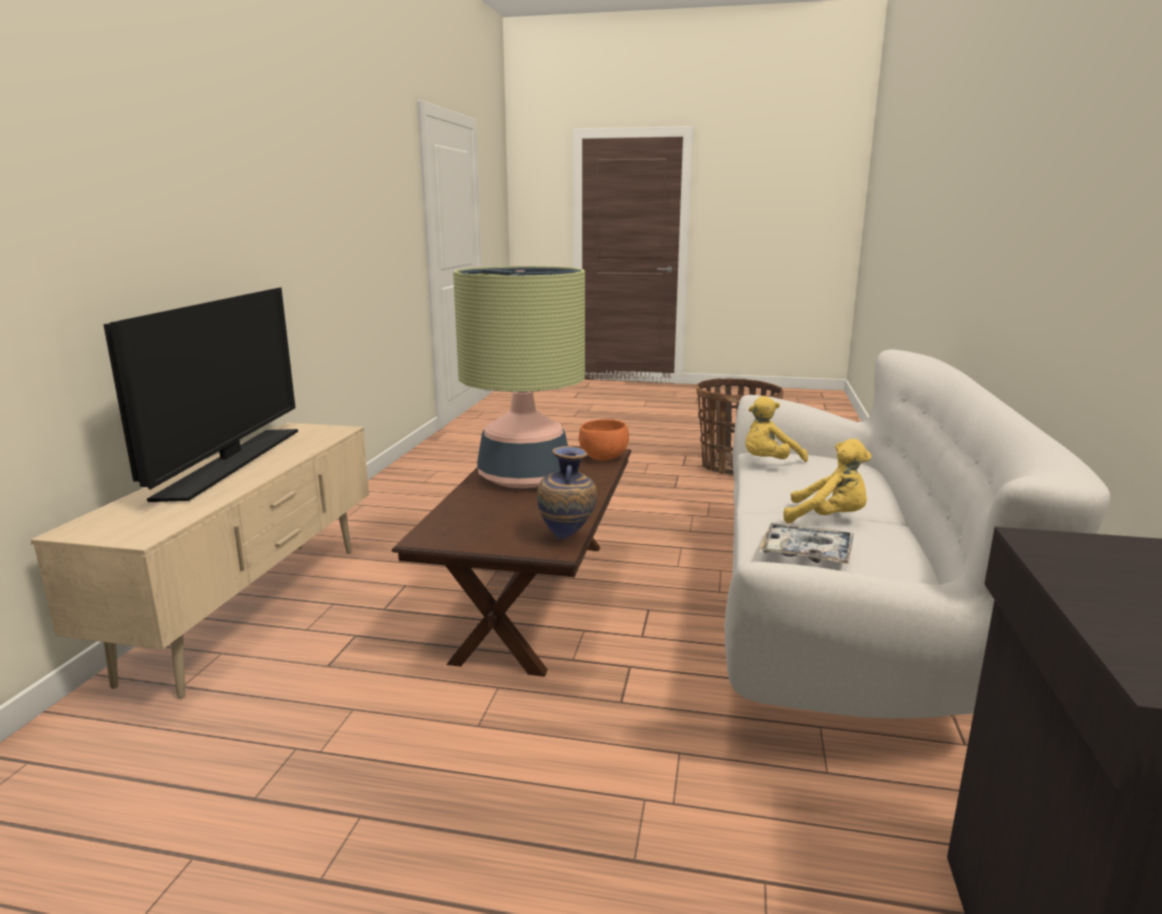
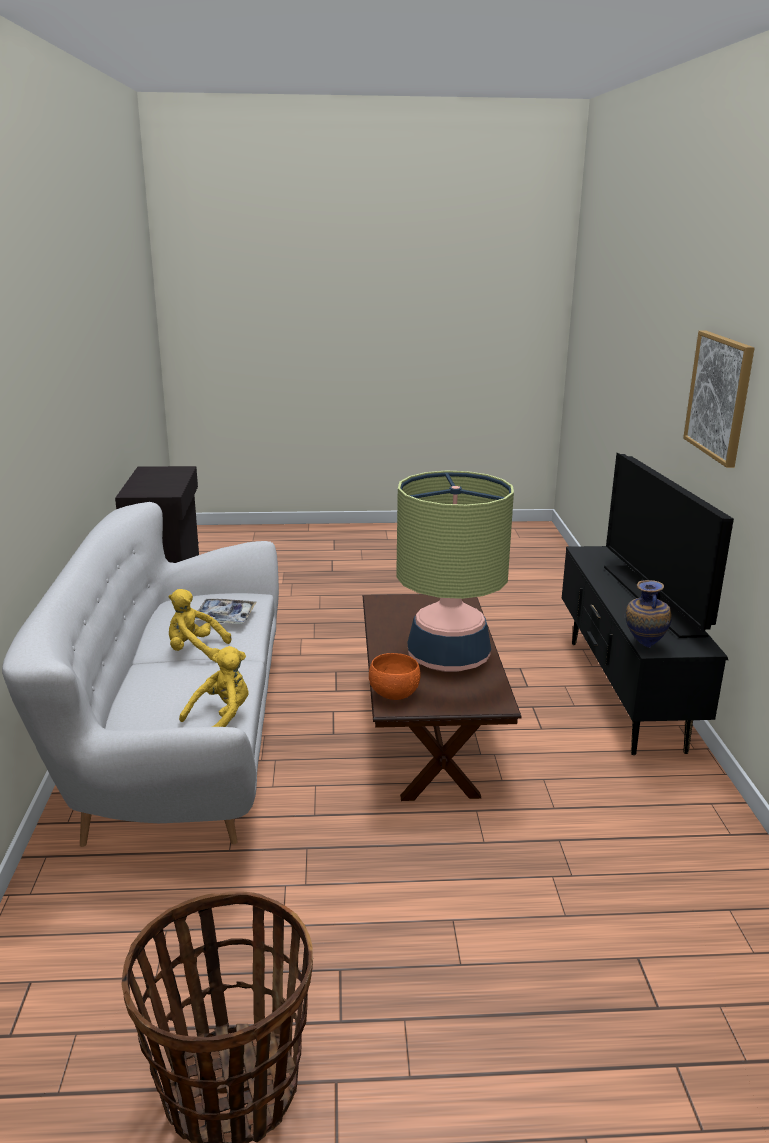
camera: 165 degrees right, 5 degrees up
beige tv stand [31,423,369,698] -> black tv stand [562,546,728,755]
vase [537,446,597,539] -> vase moved to [626,580,672,648]
none -> picture [683,331,754,468]

